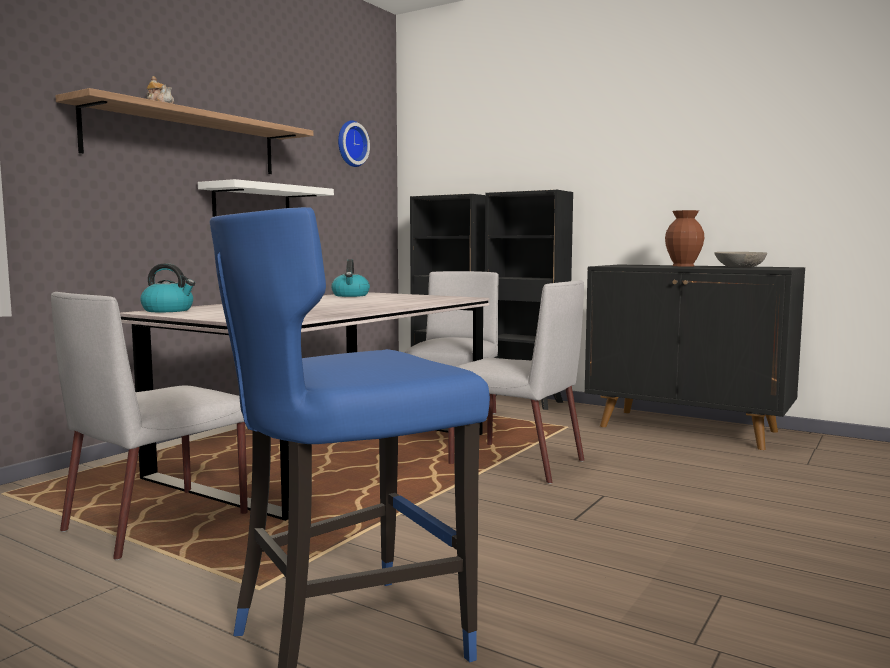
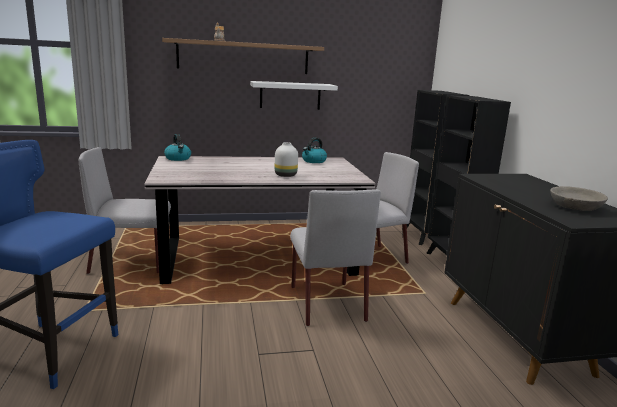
camera: 45 degrees right, 10 degrees up
wall clock [338,120,370,167] -> none
brown vase [665,210,704,266] -> none
none -> white vase [275,142,298,177]

